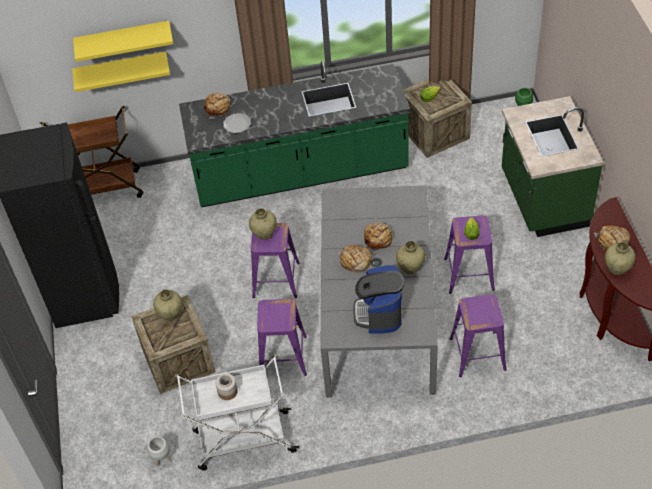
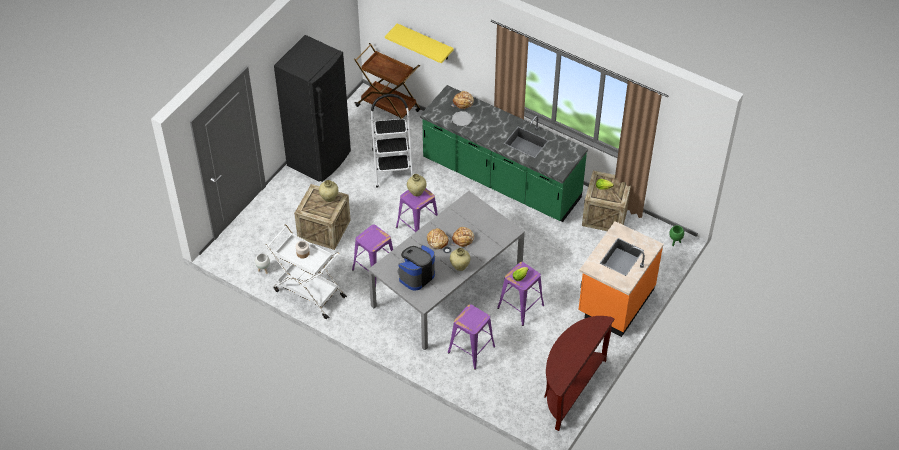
camera: 40 degrees right, 0 degrees up
yellow shelf [73,21,173,62] -> none
green counter [502,96,604,237] -> orange counter [578,221,664,337]
bread [594,225,630,250] -> none
beige vase [605,242,635,275] -> none
none -> step ladder [371,94,413,187]

